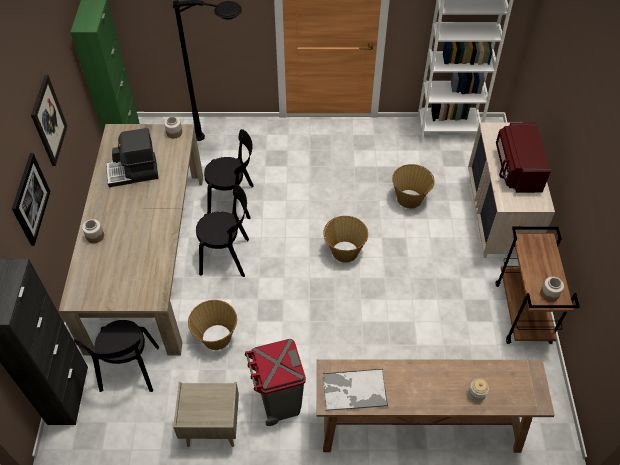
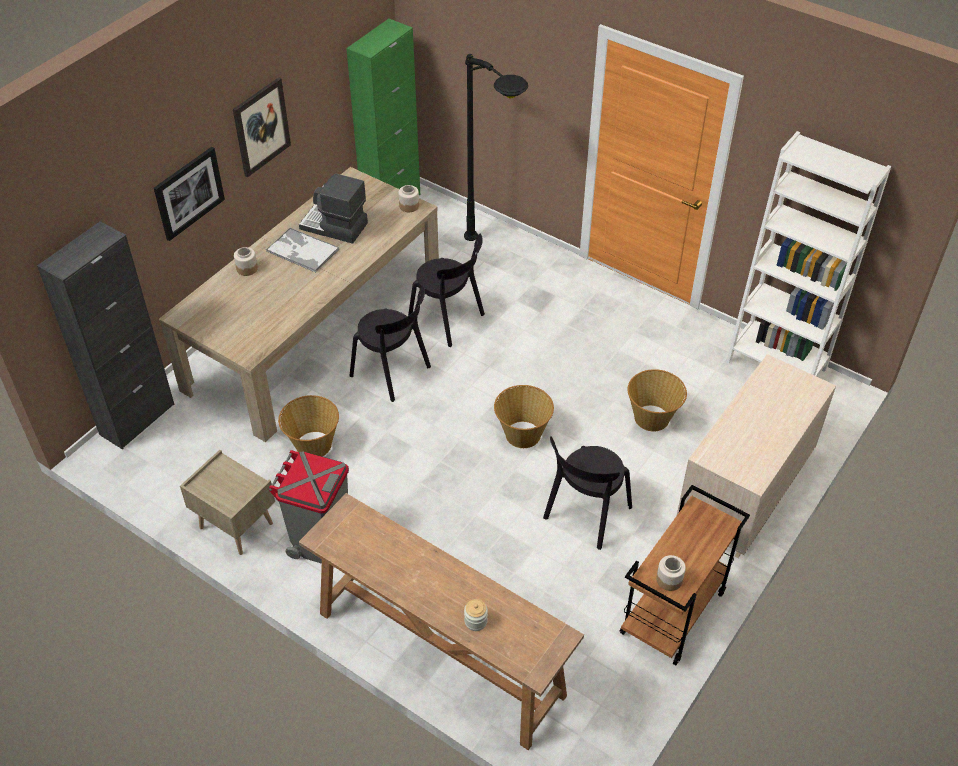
camera: 35 degrees right, 5 degrees down
black chair [74,320,159,392] -> black chair moved to [543,436,632,550]
tray [322,369,388,411] -> tray moved to [266,228,339,273]
red microwave [496,122,551,193] -> none

